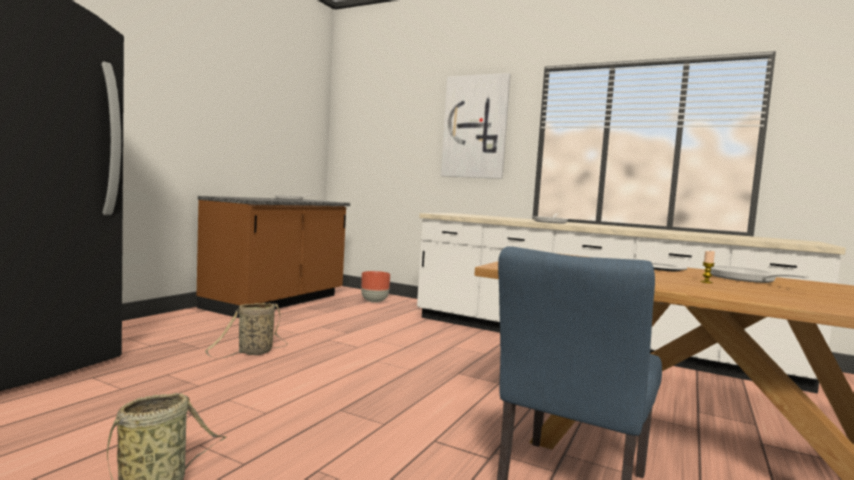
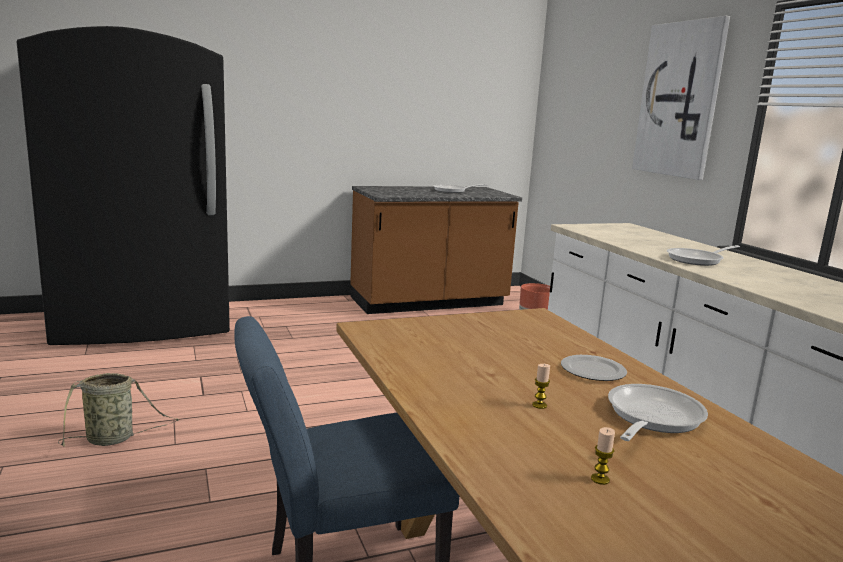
camera: 40 degrees right, 10 degrees up
basket [205,303,287,359] -> none
none -> candle [591,427,615,485]

